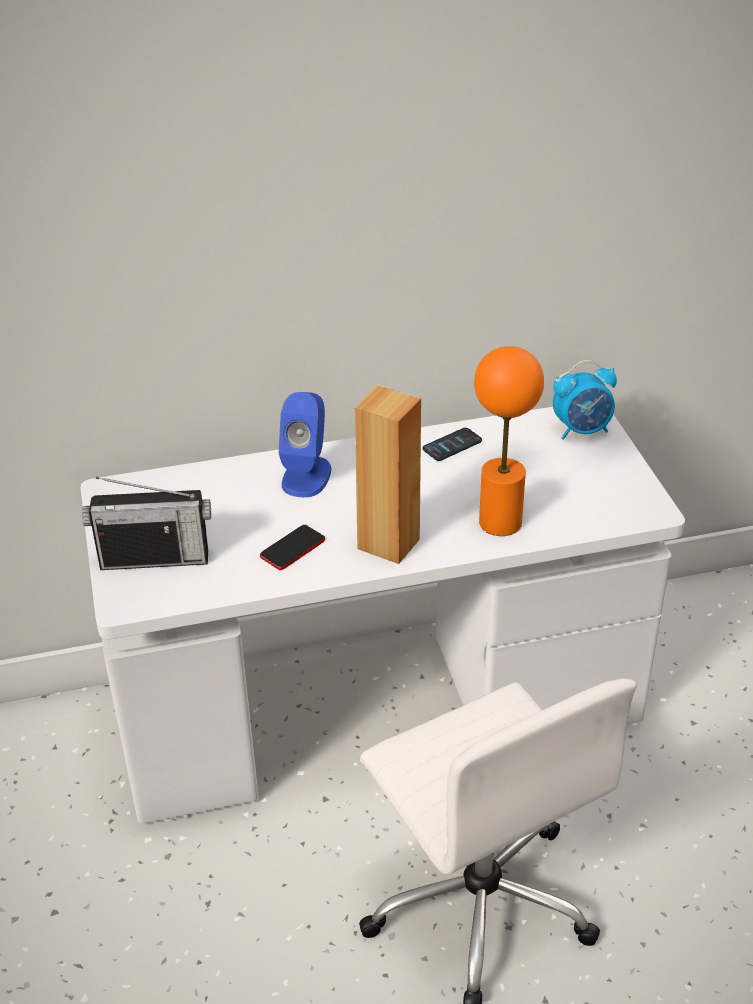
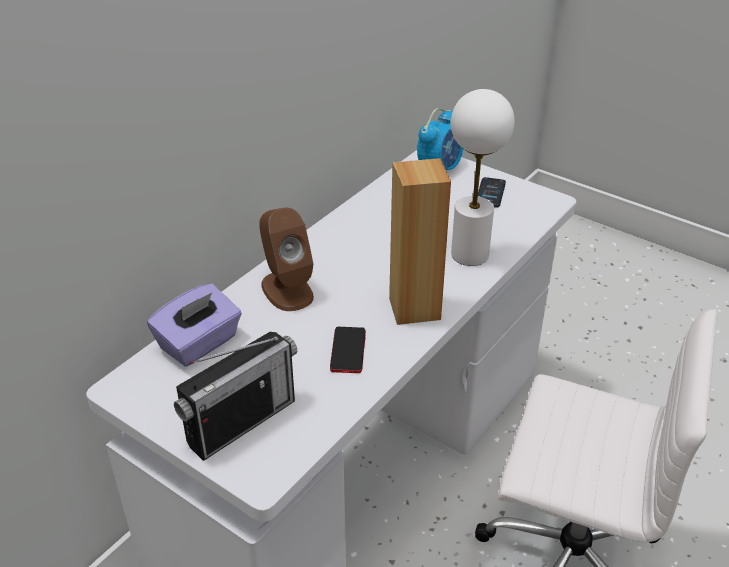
camera: 40 degrees left, 0 degrees up
blue speaker [279,392,331,497] -> brown speaker [259,207,314,311]
phone [423,428,482,461] -> phone moved to [478,177,506,208]
orange table lamp [474,346,544,536] -> white table lamp [451,89,515,266]
none -> purple tissue box [147,283,242,367]

